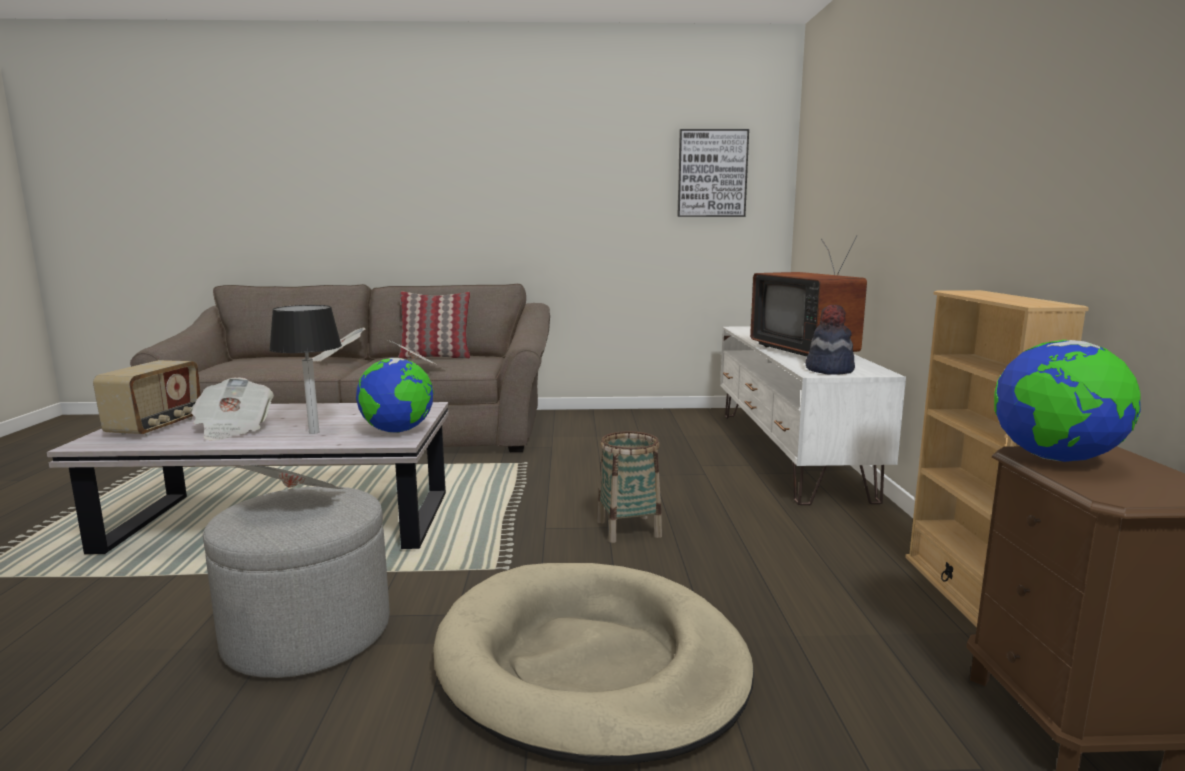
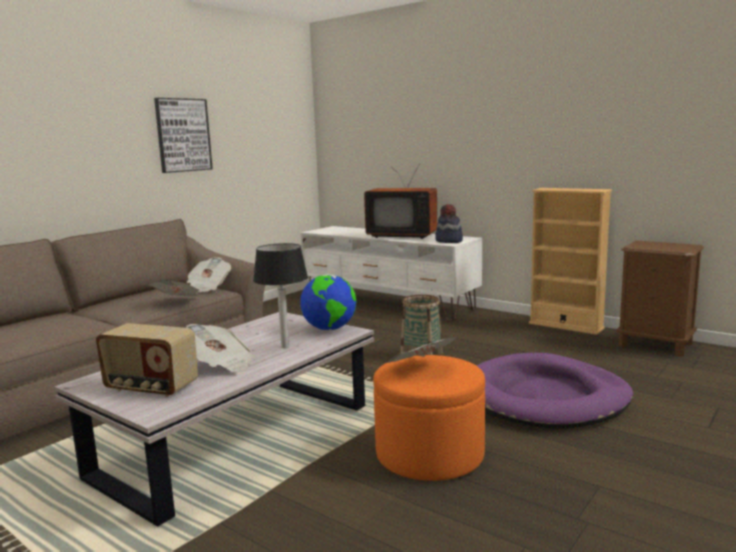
camera: 50 degrees left, 0 degrees up
radio [93,360,201,436] -> radio turned 150 degrees clockwise [96,323,198,397]
grey ottoman [203,486,390,678] -> orange ottoman [373,355,485,481]
newspaper [312,328,365,362] -> newspaper moved to [186,257,231,292]
pillow [398,292,470,359] -> none
beige dog bed [433,563,754,765] -> purple dog bed [477,353,633,429]
picture [677,129,749,217] -> picture moved to [154,98,213,173]
globe [994,340,1141,462] -> none

